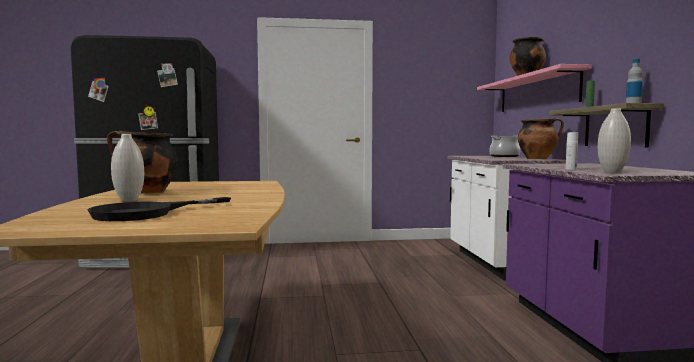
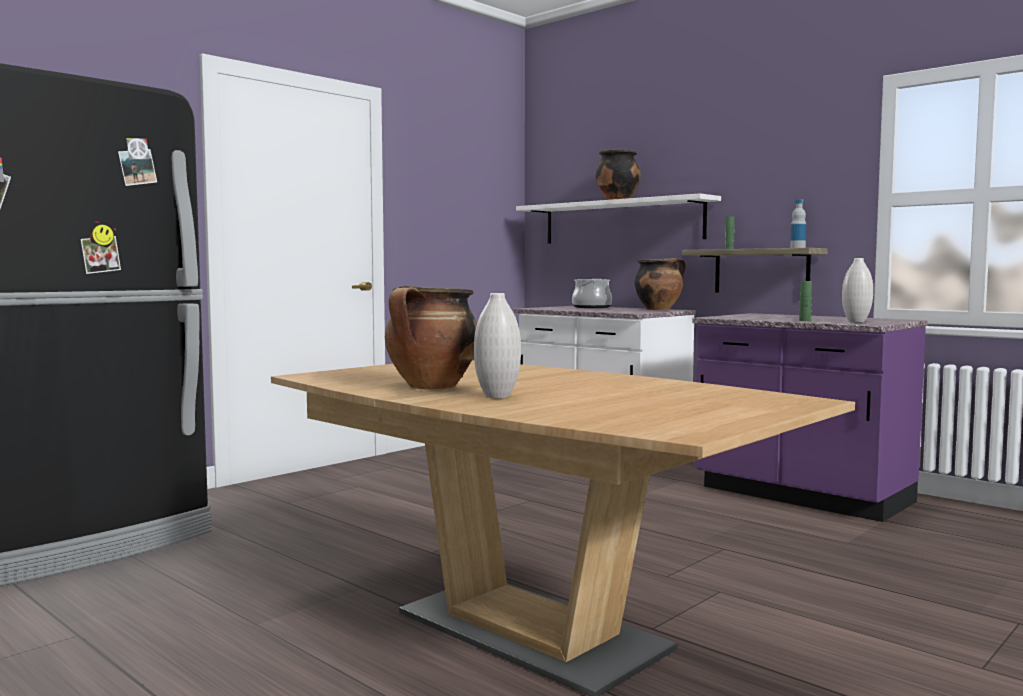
camera: 40 degrees left, 0 degrees up
black frying pan [87,197,231,221] -> none
pink shelf [477,64,592,112] -> white shelf [516,193,721,244]
white bottle [566,132,578,169] -> green bottle [799,281,812,321]

